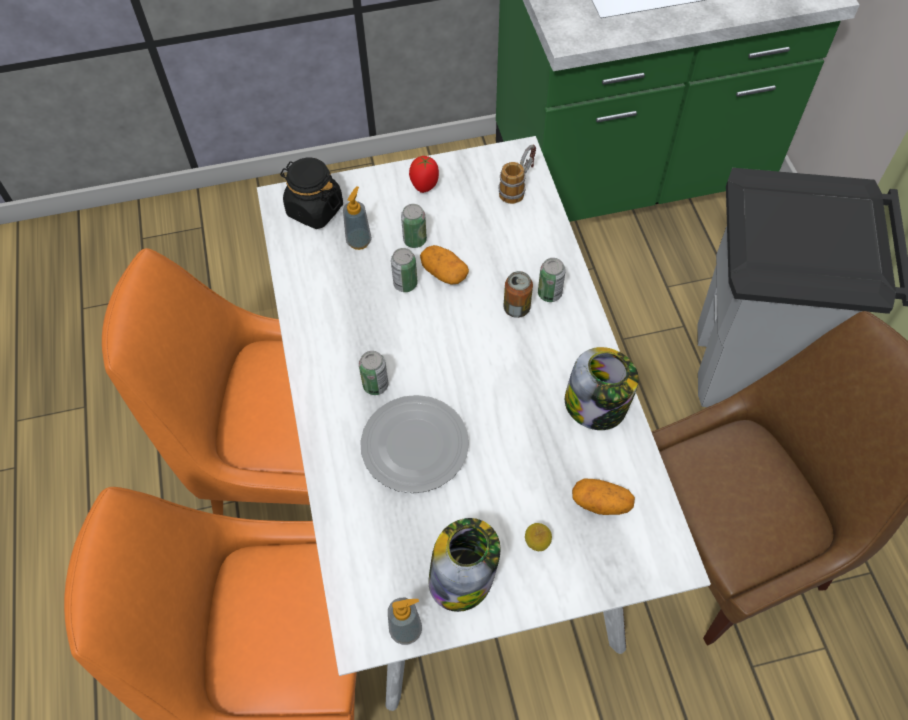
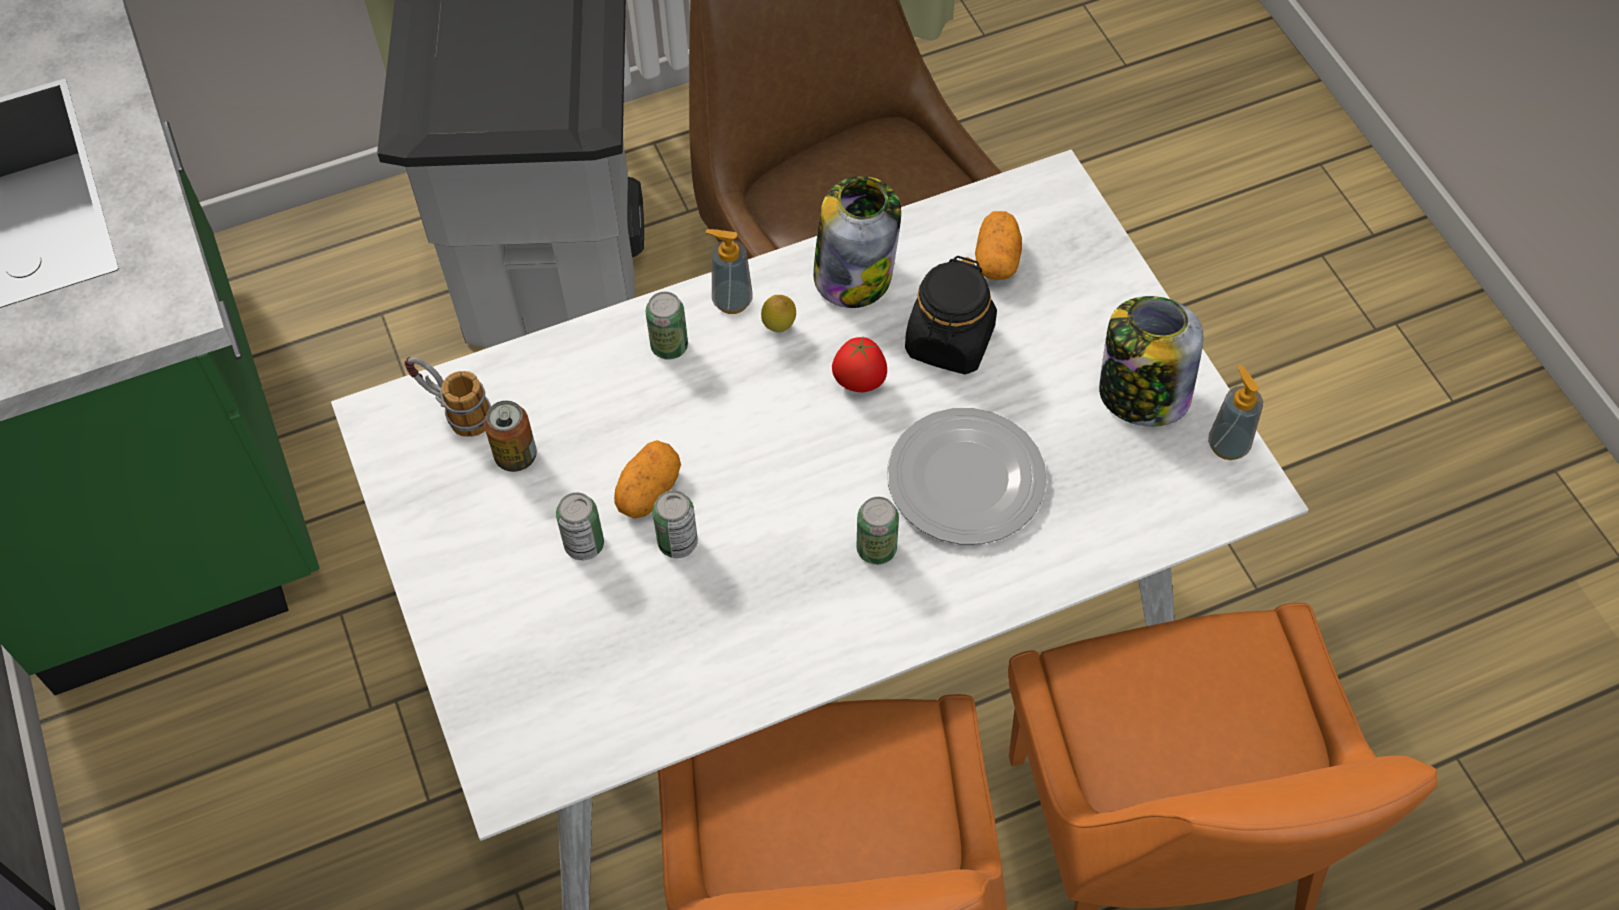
camera: 100 degrees left, 0 degrees up
black jar [280,157,343,229] -> black jar moved to [905,256,997,374]
soap dispenser [343,186,372,250] -> soap dispenser moved to [706,229,753,314]
tomato [409,156,439,193] -> tomato moved to [832,337,887,392]
can [503,271,533,318] -> can moved to [484,401,537,472]
lemon [525,523,552,551] -> lemon moved to [761,295,796,332]

